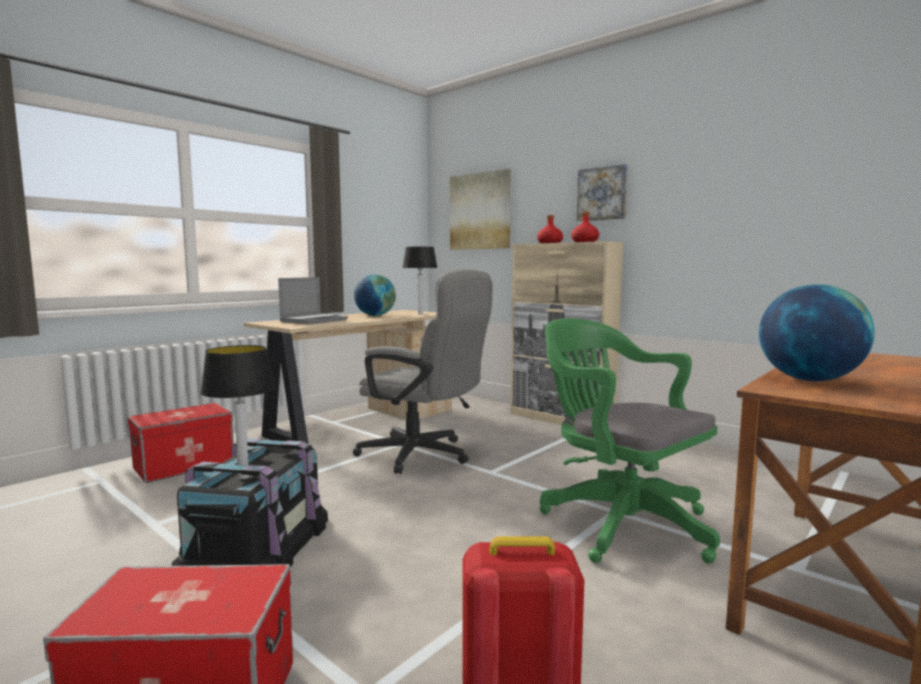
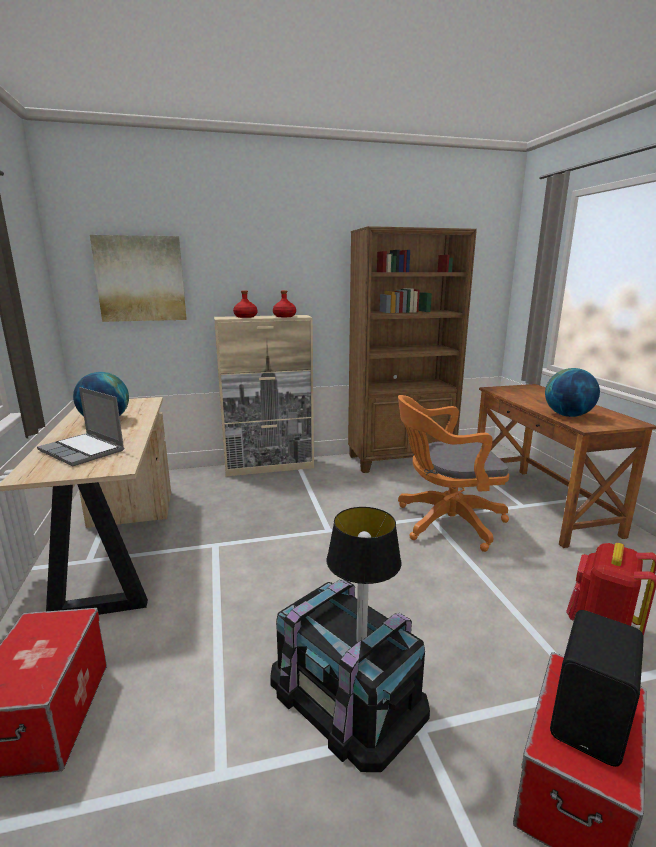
camera: 55 degrees left, 10 degrees up
laptop [278,277,348,324] -> laptop turned 150 degrees clockwise [37,387,125,466]
grey office chair [353,269,493,474] -> none
table lamp [403,247,437,315] -> none
green office chair [540,318,720,564] -> orange office chair [398,395,509,552]
picture [577,164,628,221] -> none
none -> brown bookcase [348,226,477,473]
none -> black speaker [550,610,644,767]

